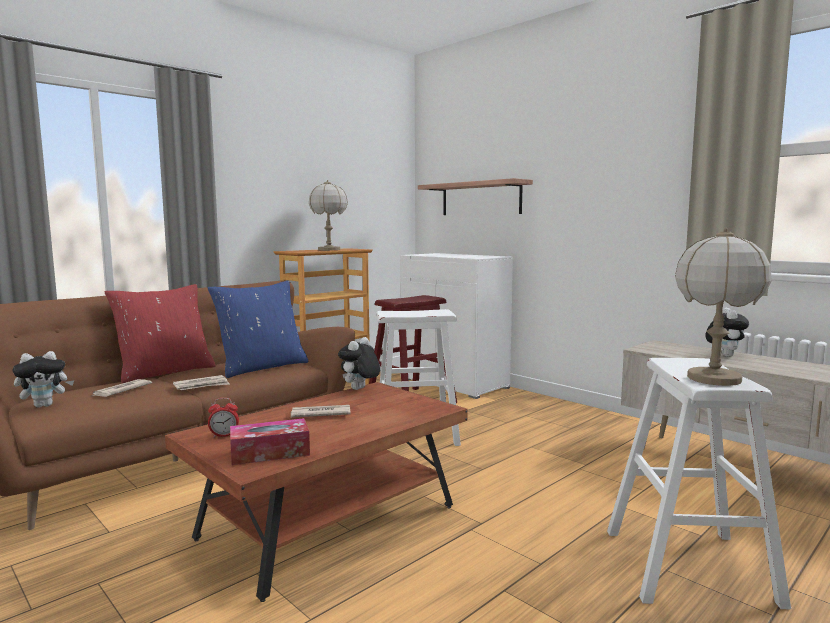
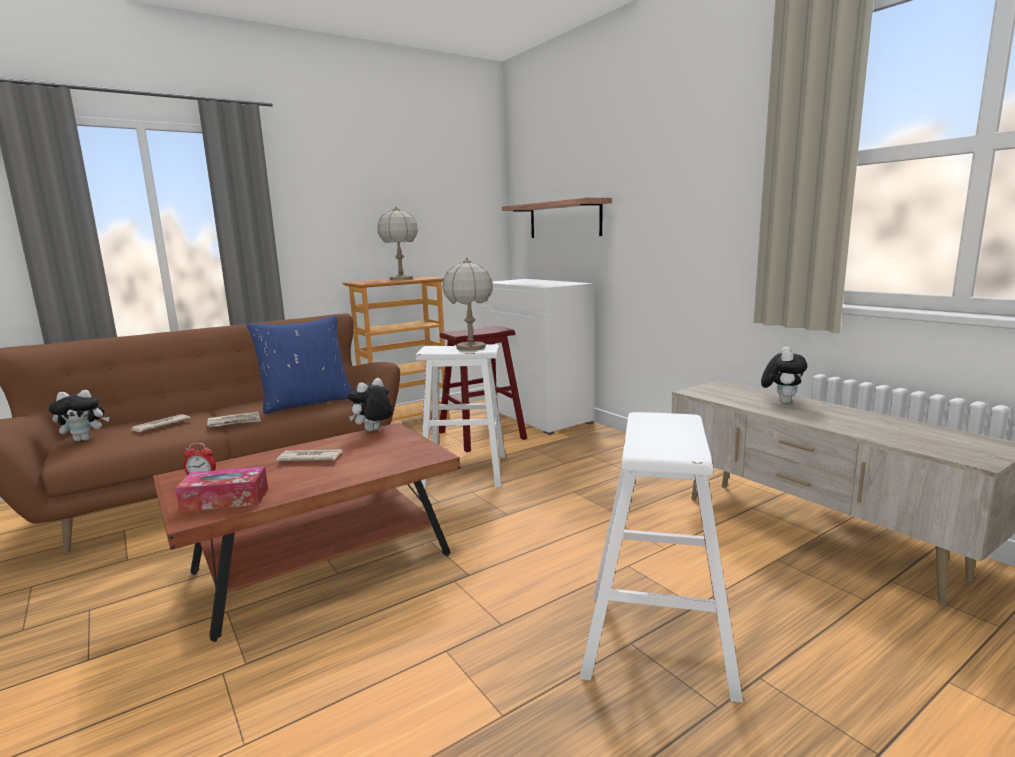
camera: 10 degrees right, 5 degrees up
red pillow [105,284,216,384] -> none
table lamp [675,227,772,386] -> table lamp moved to [442,258,493,351]

